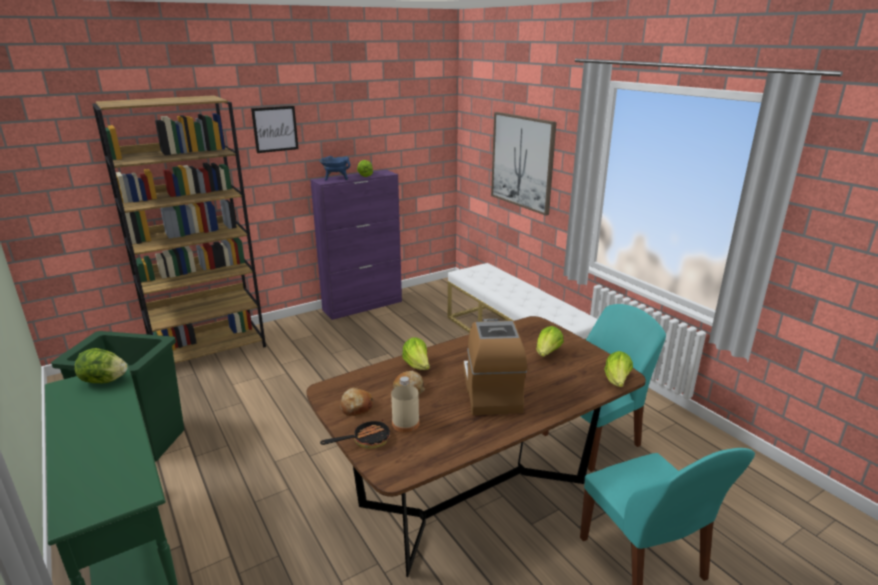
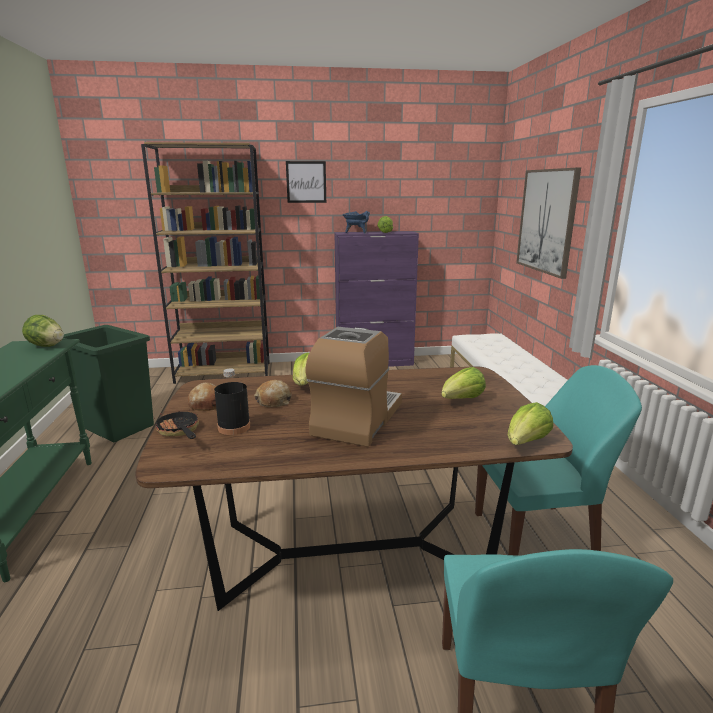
camera: 25 degrees right, 5 degrees down
frying pan [320,418,390,449] -> frying pan turned 120 degrees counterclockwise [154,412,199,439]
beige bottle [391,377,420,433] -> black bottle [214,368,250,435]

